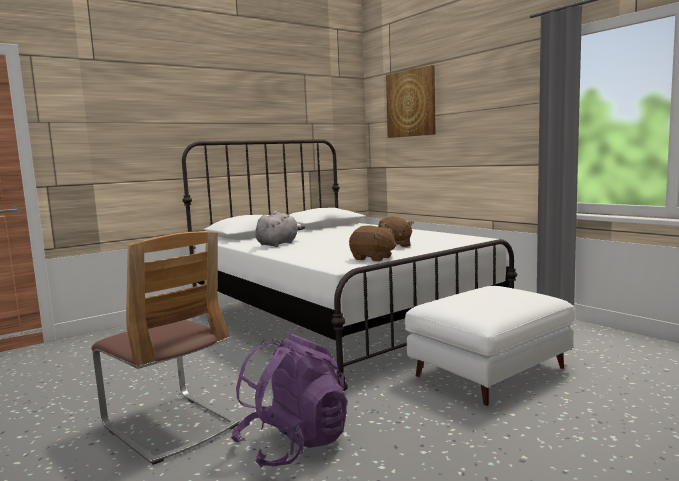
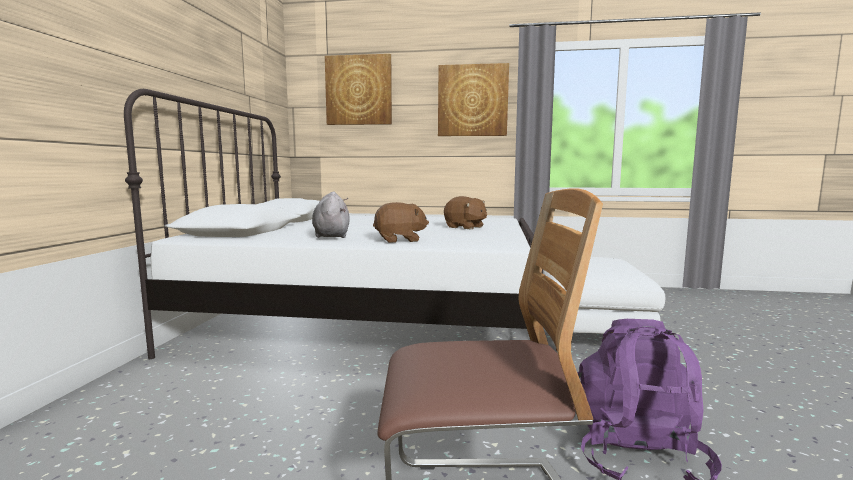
camera: 45 degrees left, 0 degrees up
brown plush toy [349,226,396,262] -> brown plush toy moved to [373,202,429,243]
none -> picture [438,63,509,136]

